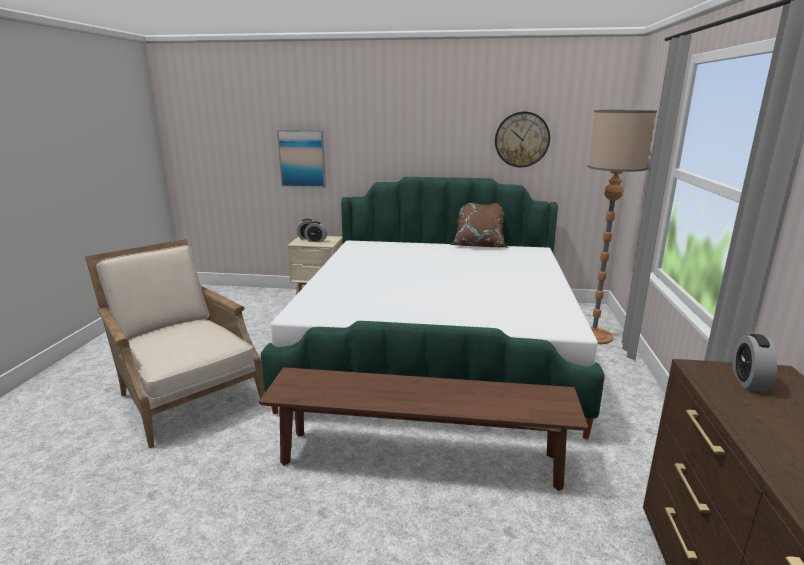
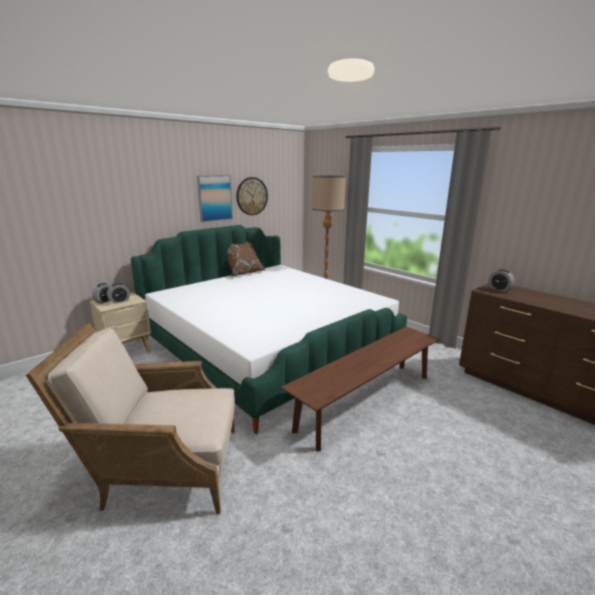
camera: 50 degrees left, 0 degrees up
picture [277,130,326,188] -> picture moved to [197,175,233,223]

